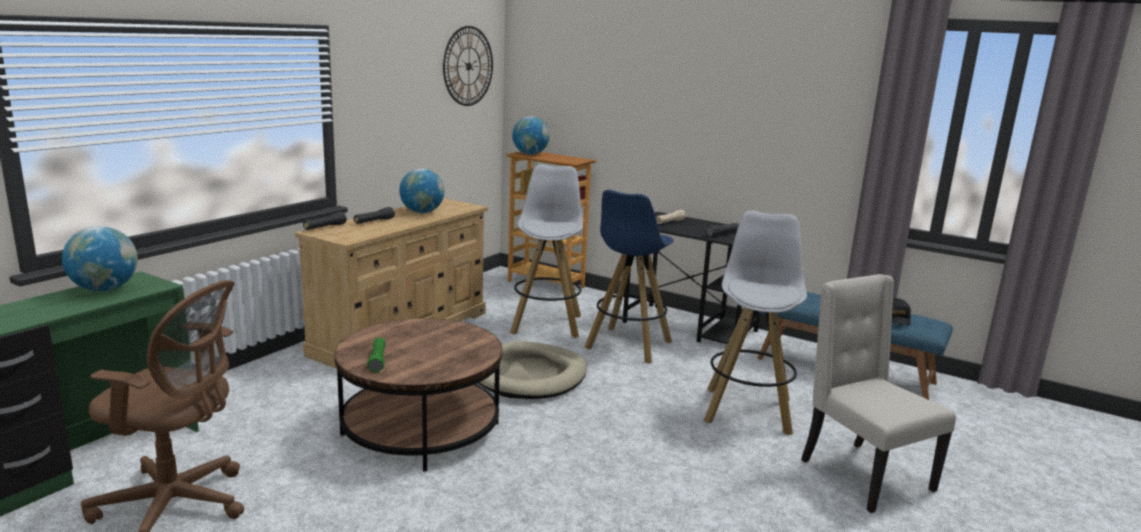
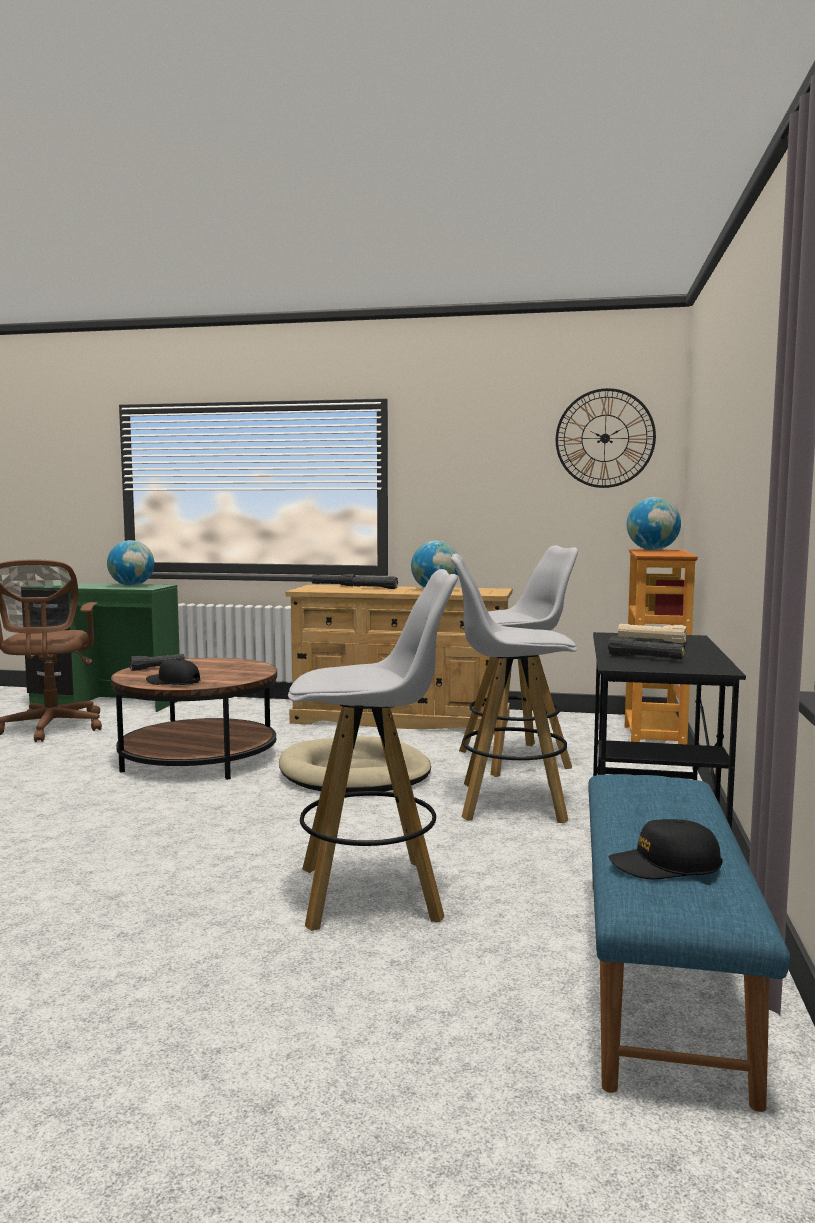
camera: 70 degrees right, 10 degrees down
green flashlight [367,337,386,372] -> black flashlight [129,654,185,671]
blue stool [584,190,674,363] -> white stool [451,553,577,823]
beige chair [801,274,956,513] -> none
none -> black cap [146,659,200,685]

